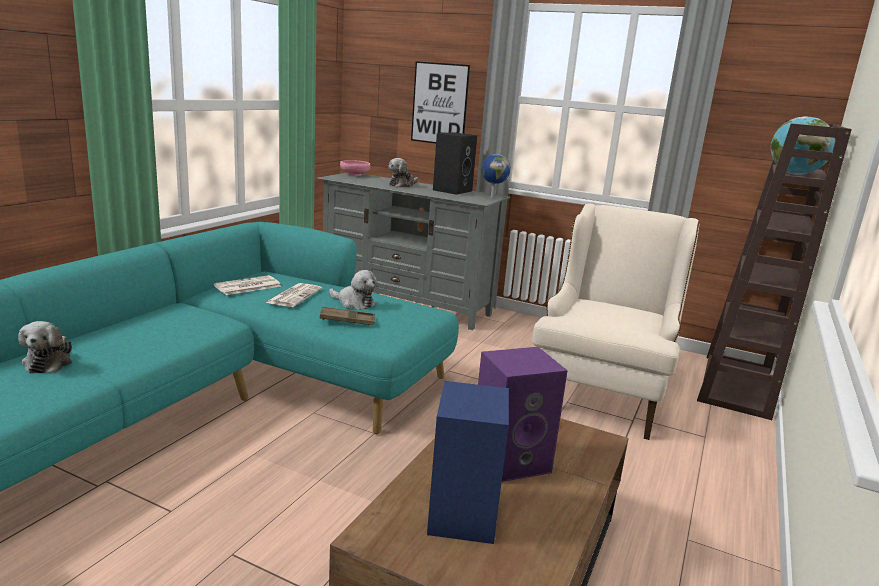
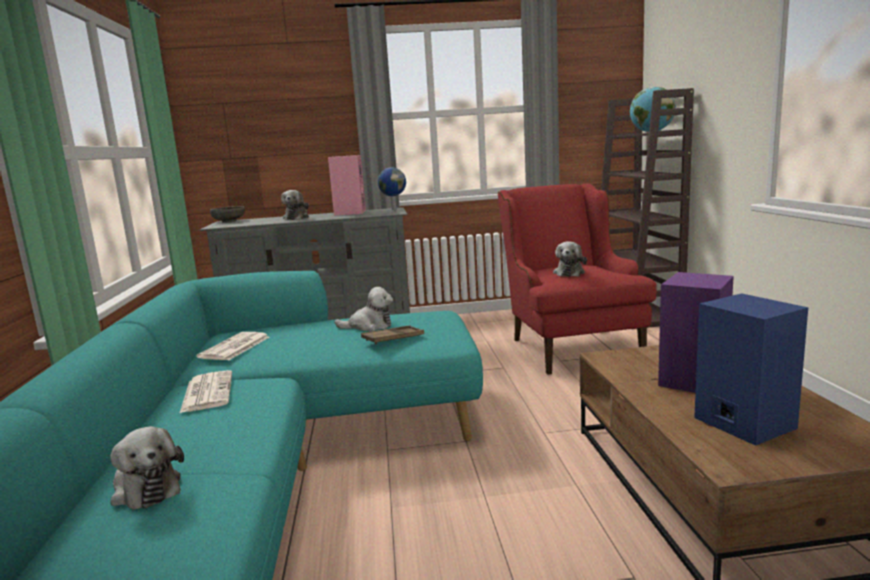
camera: 30 degrees left, 5 degrees down
newspaper [266,283,322,307] -> newspaper moved to [180,370,232,413]
pink bowl [340,160,370,176] -> grey bowl [210,206,245,223]
picture [411,61,470,143] -> none
black speaker [433,132,477,195] -> pink speaker [328,155,366,216]
beige armchair [532,204,700,440] -> red armchair [498,184,657,375]
none -> plush toy [553,241,587,277]

